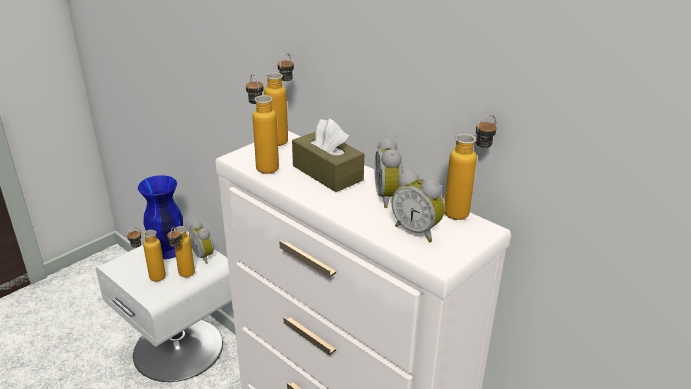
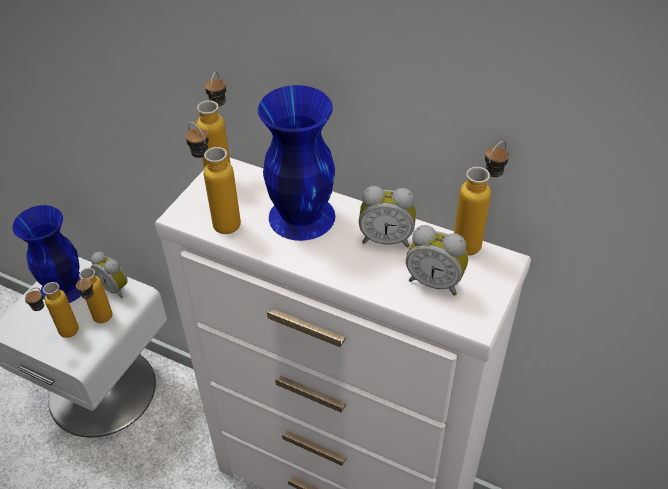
camera: 15 degrees left, 15 degrees up
brown tissue box [292,118,364,192] -> blue vase [258,85,335,241]
alarm clock [374,137,403,208] -> alarm clock turned 60 degrees counterclockwise [359,186,416,248]

